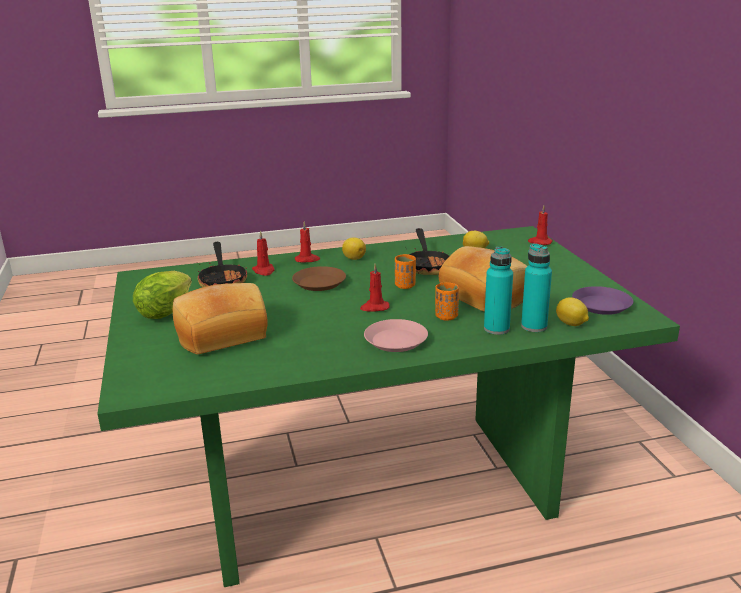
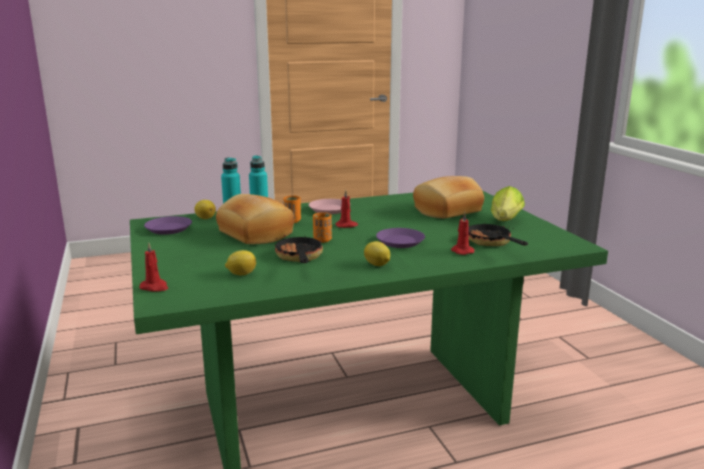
camera: 175 degrees right, 5 degrees down
brown plate [292,266,346,291] -> purple plate [376,228,425,248]
red candle [295,221,320,263] -> none

